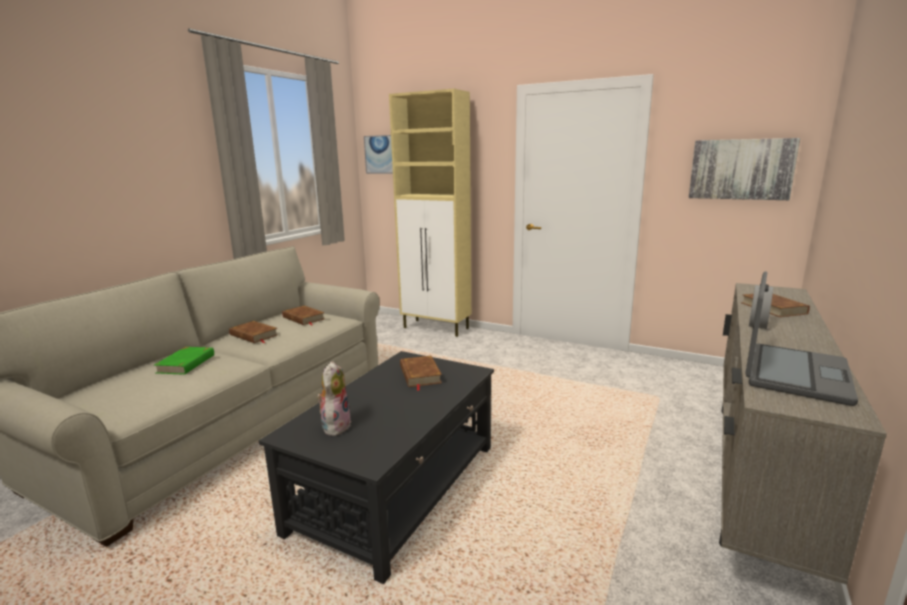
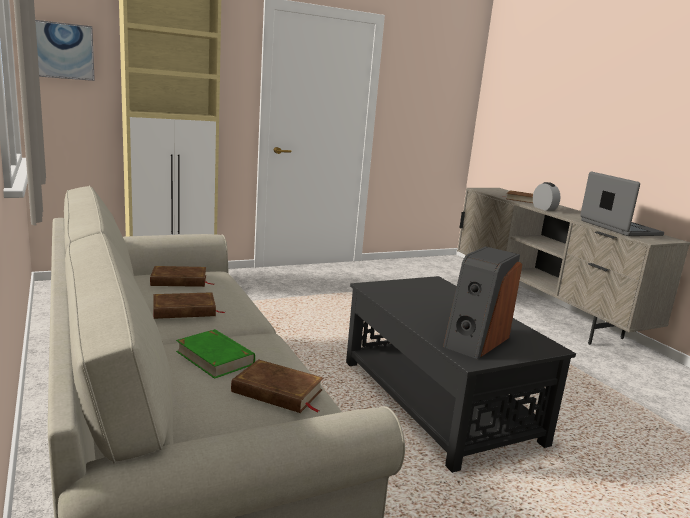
camera: 55 degrees left, 0 degrees up
plush toy [316,361,351,436] -> speaker [443,246,522,359]
brown book [400,356,442,391] -> brown book moved to [231,359,323,413]
picture [689,138,800,200] -> none

